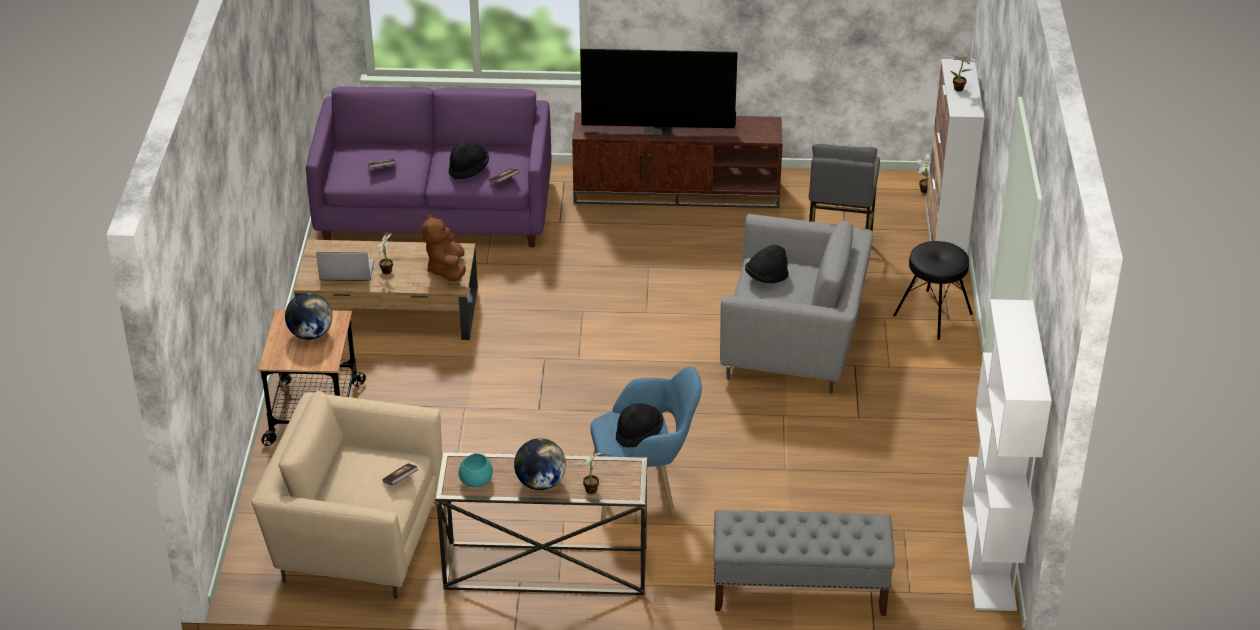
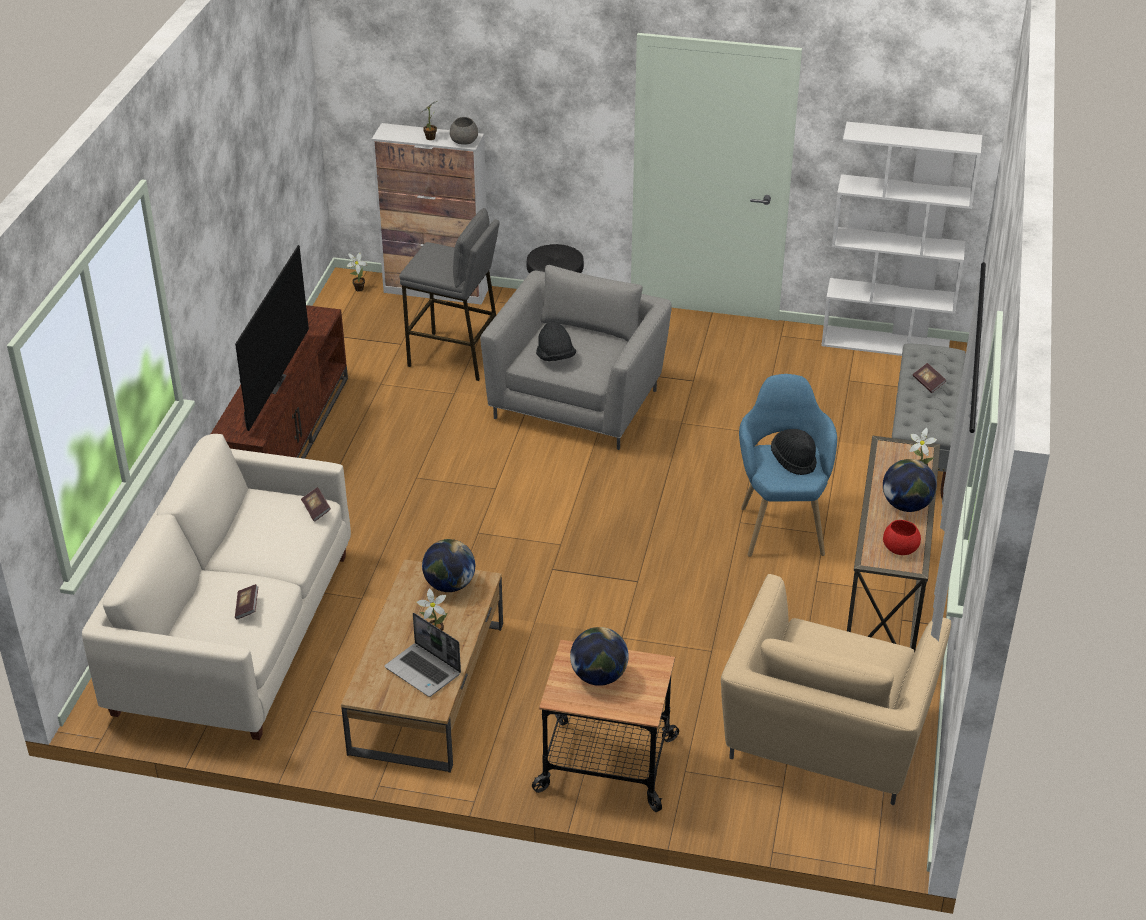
camera: 80 degrees left, 0 degrees up
purple sofa [306,86,551,247] -> white sofa [82,434,351,740]
laptop [316,252,374,281] -> laptop turned 60 degrees counterclockwise [385,613,461,697]
book [382,463,419,485] -> book moved to [913,363,946,393]
brown plush toy [422,213,466,282] -> globe [422,539,475,592]
black hat [449,141,489,179] -> none
turquoise bowl [459,453,493,488] -> red bowl [883,520,921,555]
none -> grey bowl [450,117,478,144]

